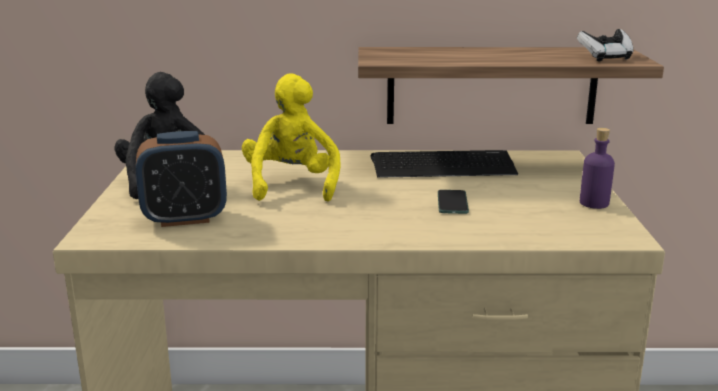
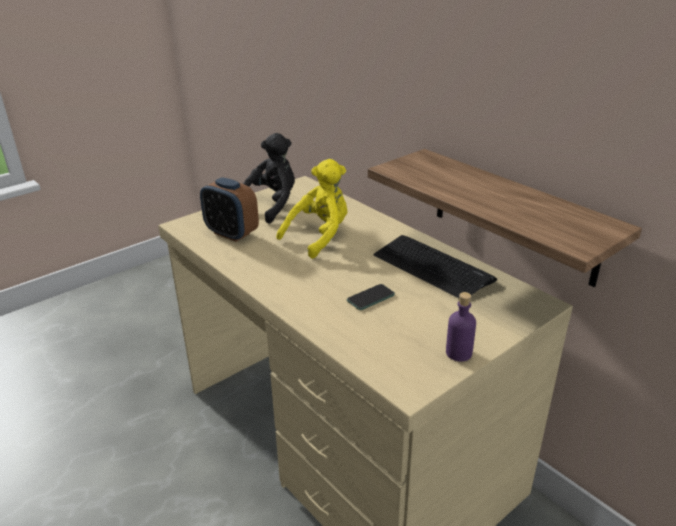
camera: 50 degrees right, 10 degrees up
game controller [577,29,633,61] -> none

